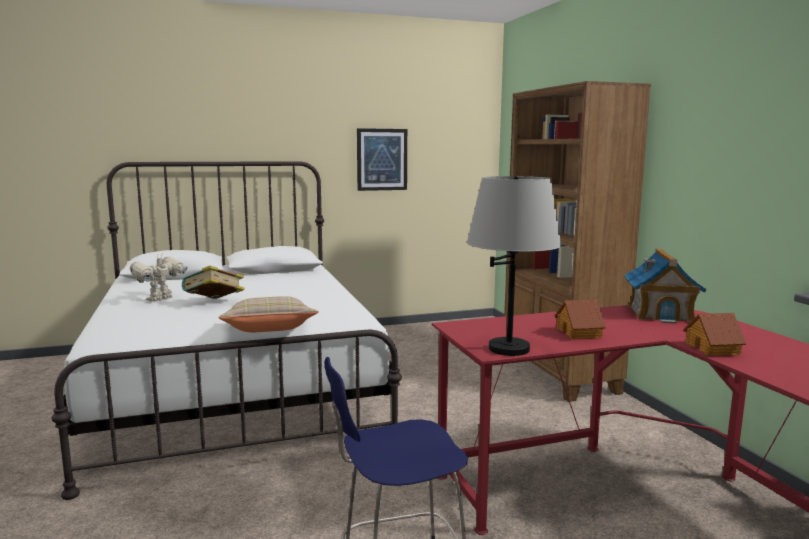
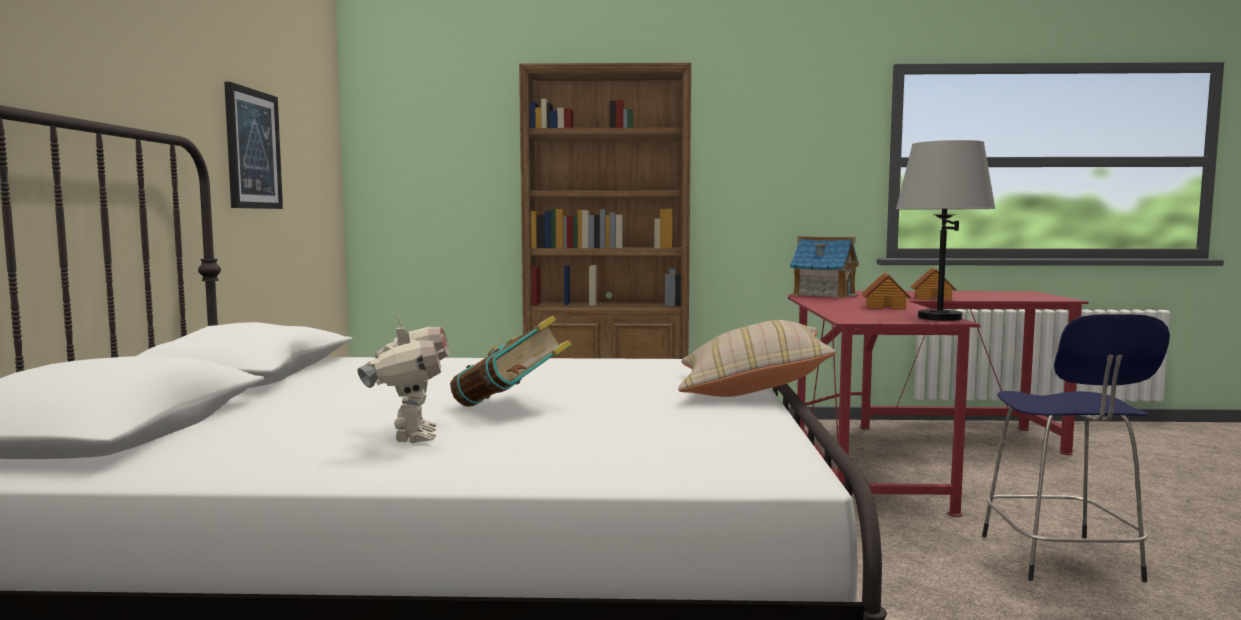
camera: 70 degrees left, 5 degrees down
toy robot [130,256,187,302] -> toy robot turned 150 degrees counterclockwise [357,315,449,443]

